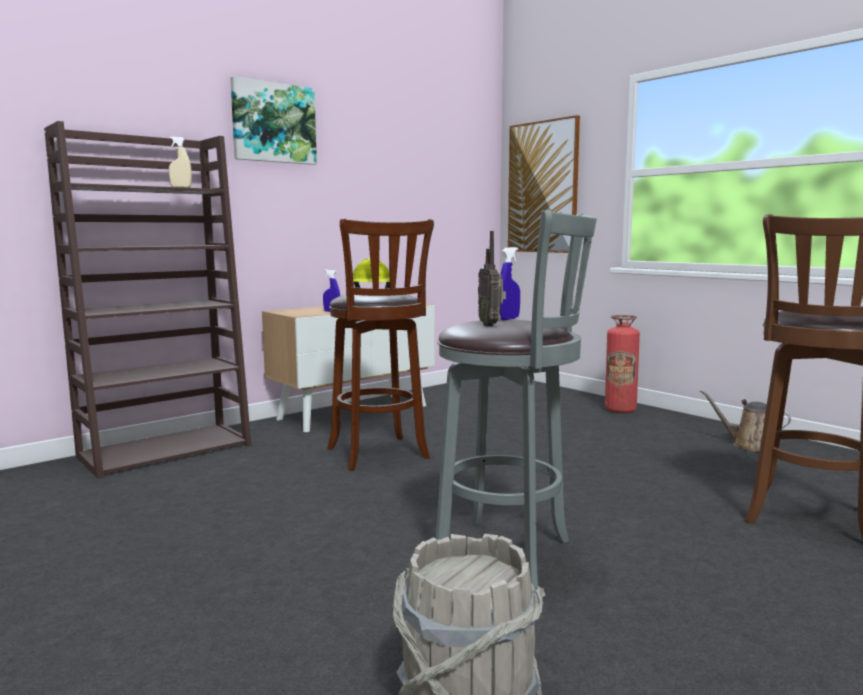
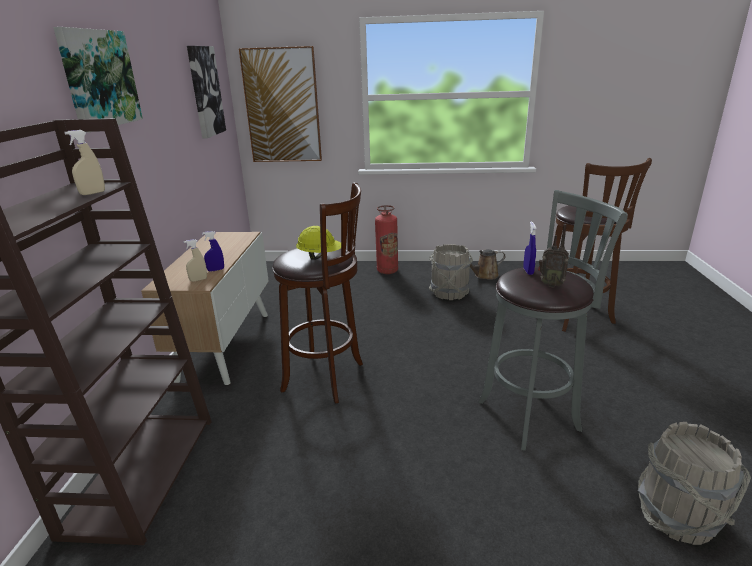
camera: 45 degrees left, 15 degrees up
none -> beige spray bottle [183,239,207,282]
none -> picture [187,46,226,139]
none -> grey bucket [429,244,473,300]

